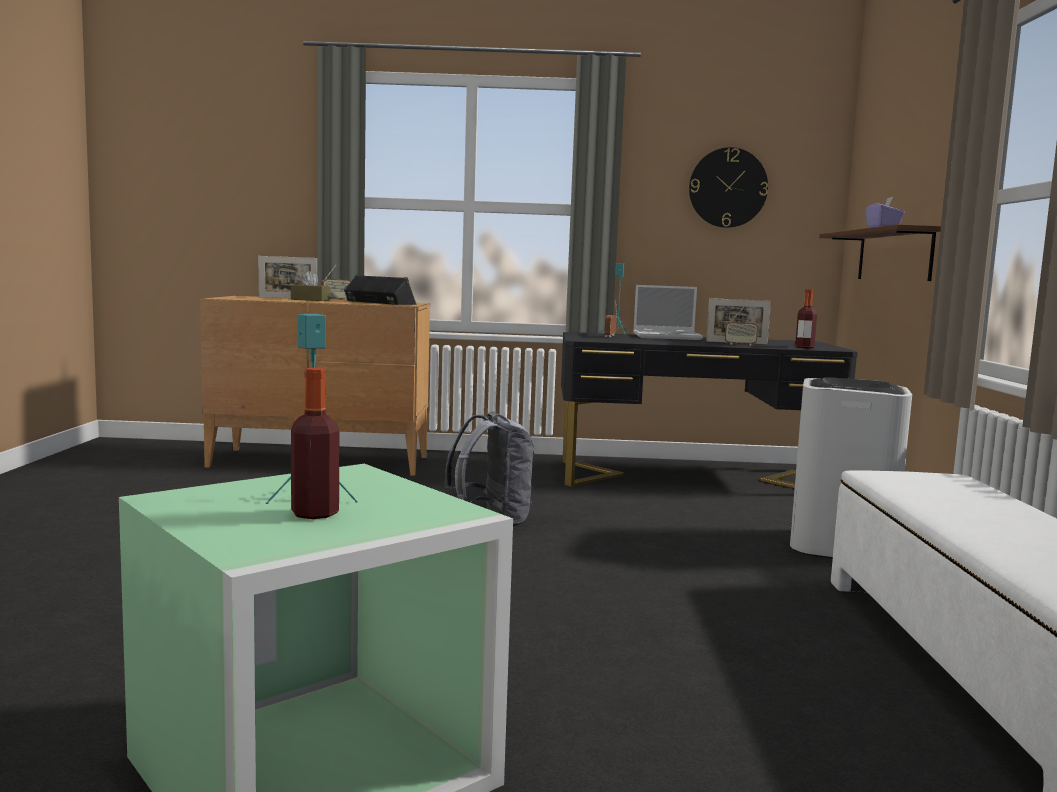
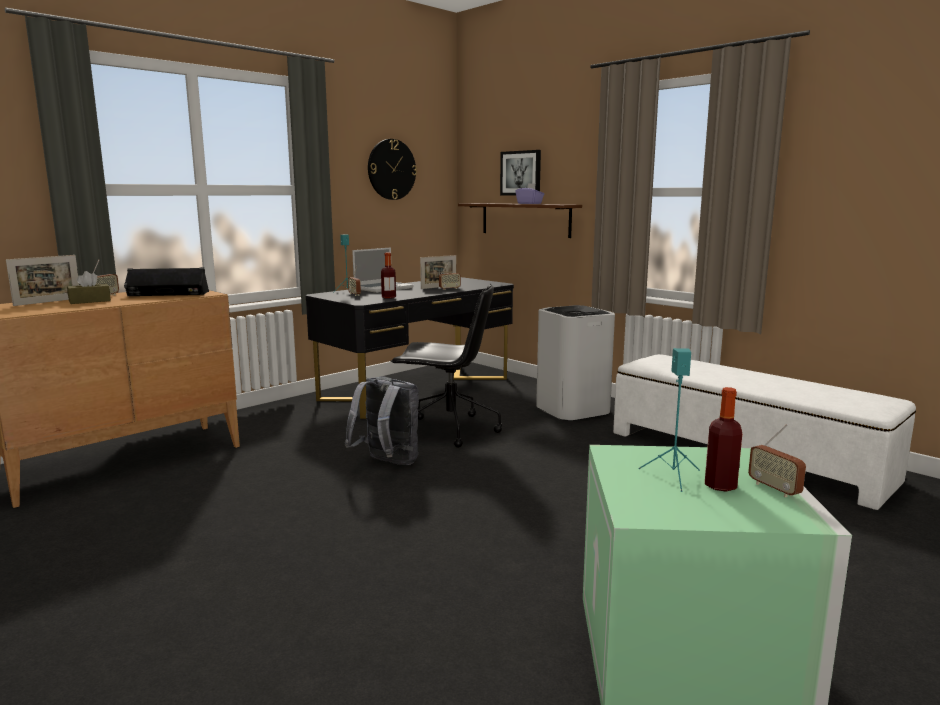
camera: 45 degrees left, 5 degrees up
bottle [795,289,817,349] -> bottle moved to [381,252,396,299]
none -> black office chair [390,284,502,448]
none -> picture [500,150,541,195]
none -> radio [748,424,806,497]

